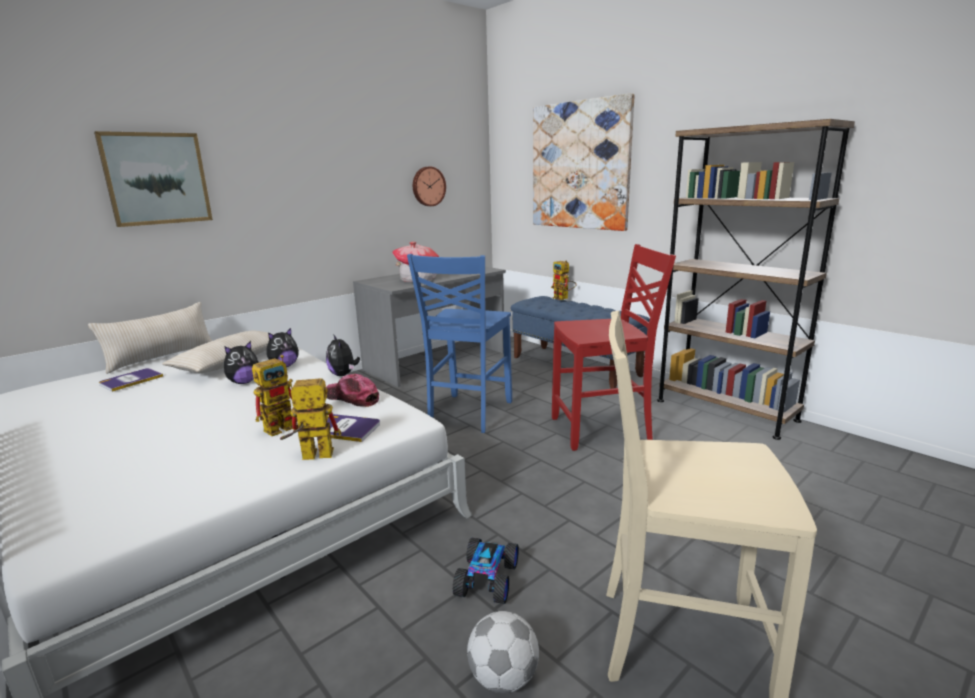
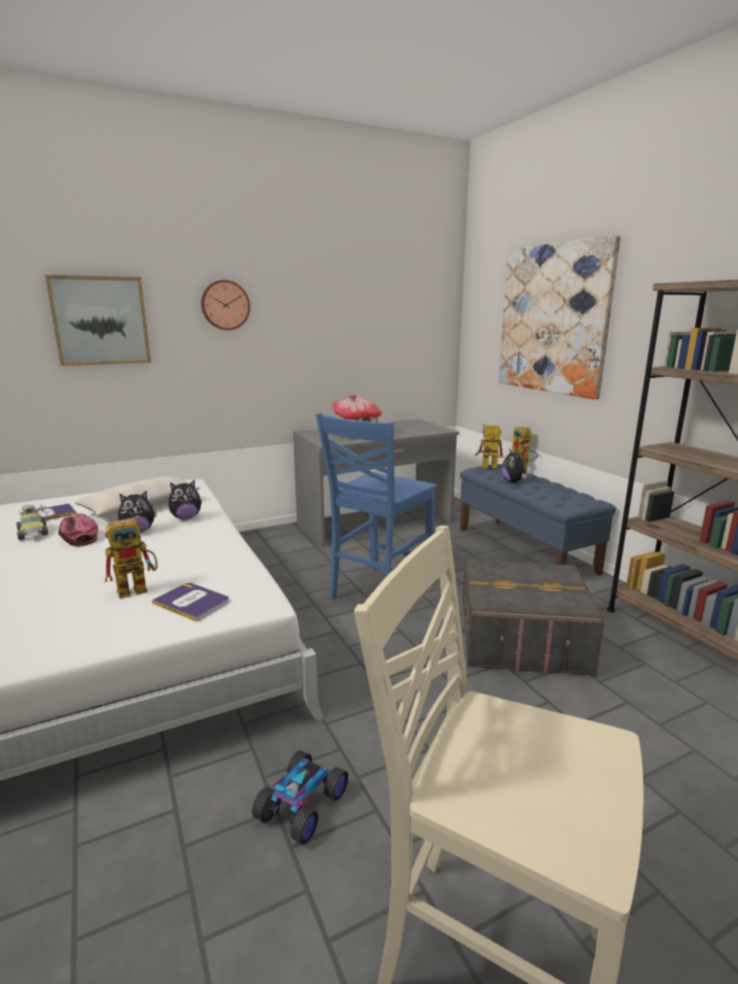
camera: 15 degrees right, 0 degrees up
beige pillow [88,302,212,374] -> none
toy robot [280,378,342,460] -> toy robot moved to [475,424,503,469]
plush toy [326,334,360,376] -> plush toy moved to [502,448,527,483]
cap [326,374,379,407] -> cap moved to [58,514,98,547]
wall clock [413,167,446,206] -> wall clock moved to [201,280,250,330]
football [467,611,539,693] -> none
red chair [552,244,676,451] -> grey storage box [462,558,604,676]
none -> toy car [16,505,48,540]

